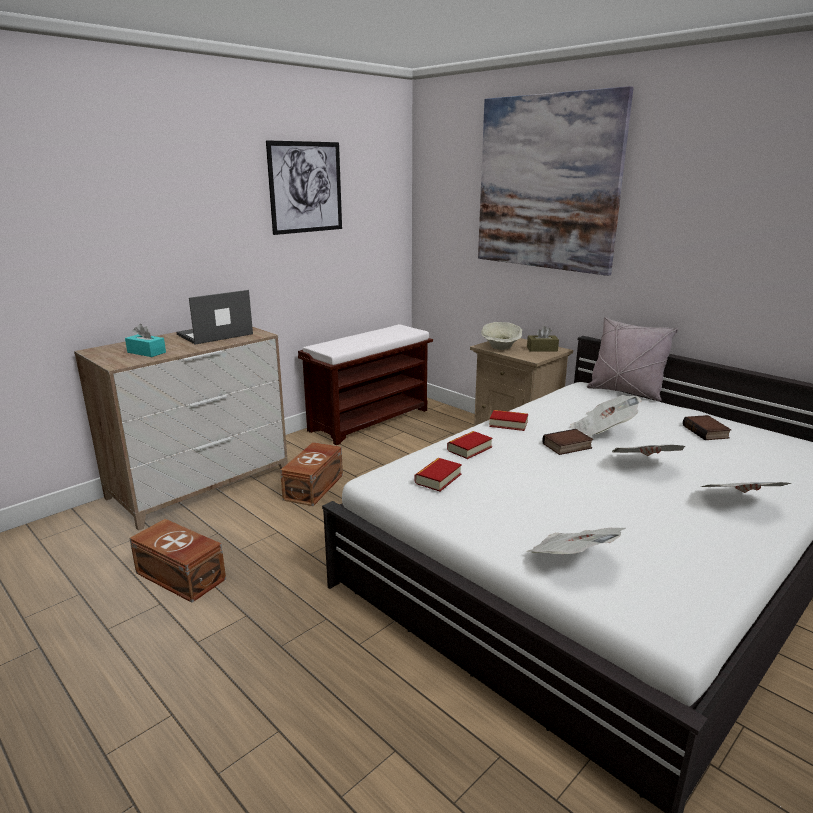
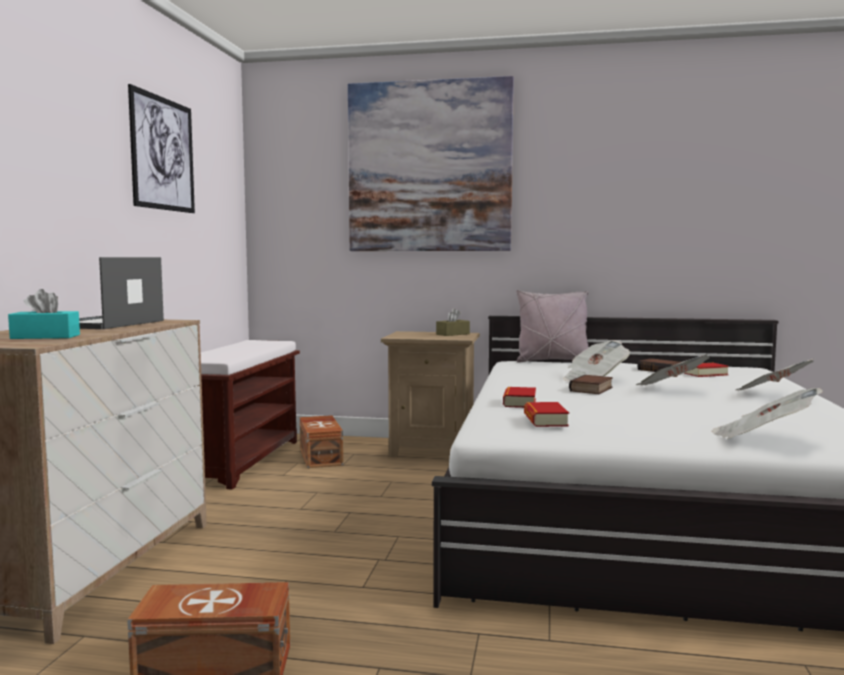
camera: 35 degrees left, 15 degrees down
brown storage box [280,442,343,506] -> brown storage box moved to [300,415,343,468]
beige bowl [481,322,522,350] -> none
book [489,410,528,431] -> book moved to [684,363,729,377]

